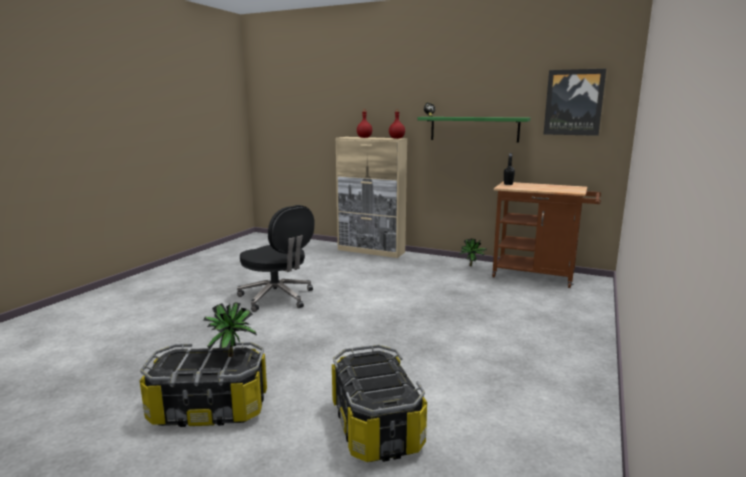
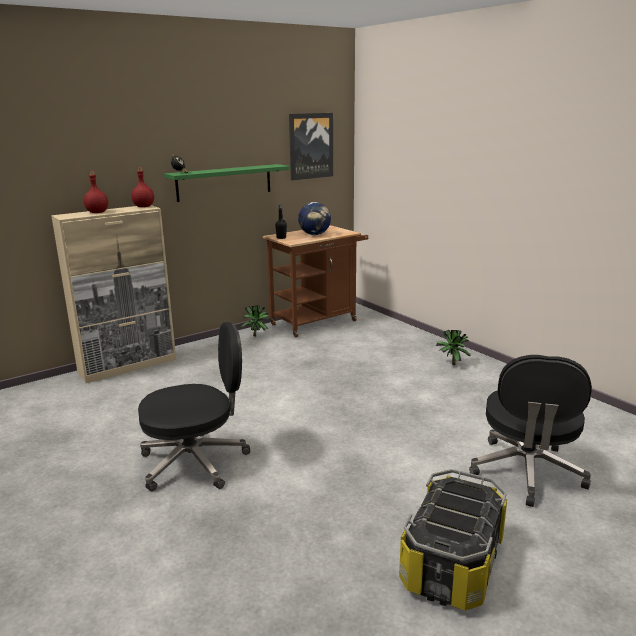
camera: 60 degrees left, 5 degrees up
potted plant [203,302,257,357] -> potted plant moved to [436,330,471,365]
storage box [332,345,427,462] -> black office chair [469,355,592,507]
none -> globe [298,202,331,235]

